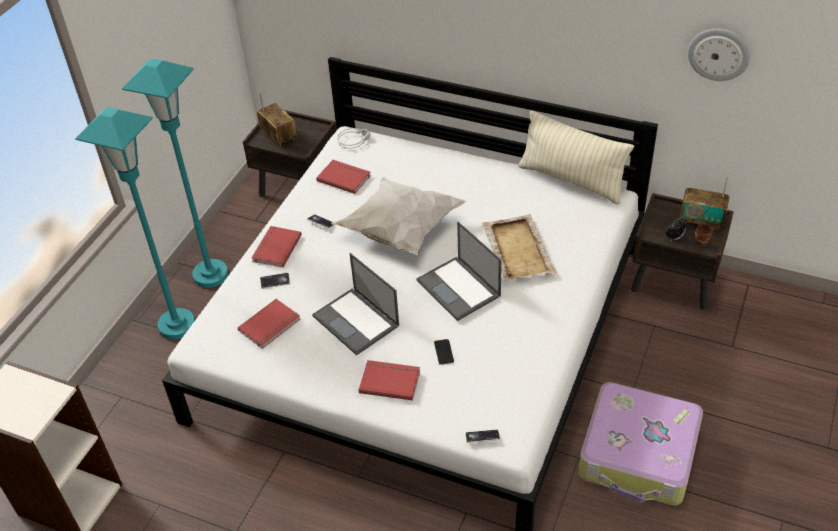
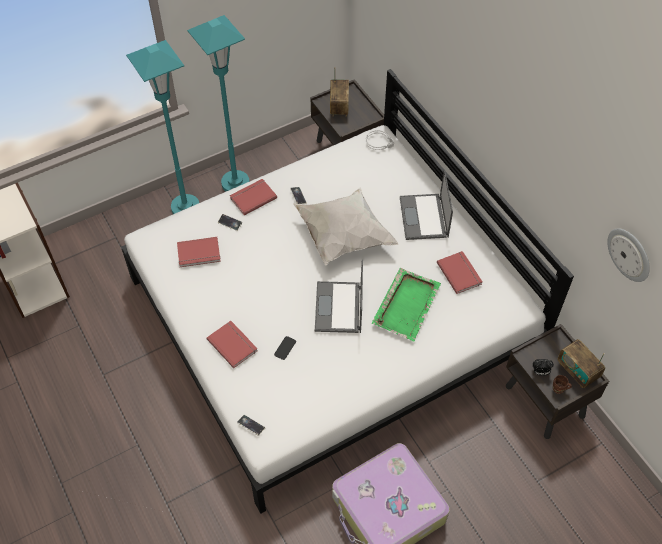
camera: 35 degrees right, 10 degrees up
laptop [312,253,399,355] -> laptop moved to [400,169,453,240]
red book [316,160,371,194] -> red book moved to [437,251,483,294]
beige tray [482,215,556,281] -> green tray [372,268,441,341]
beige pillow [518,110,634,205] -> none

